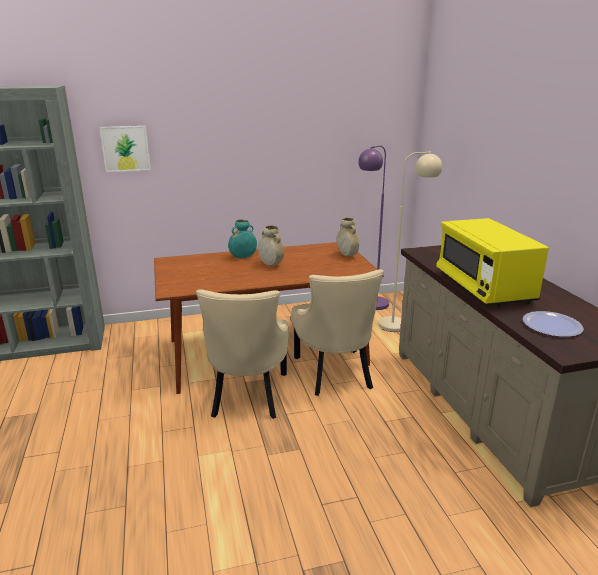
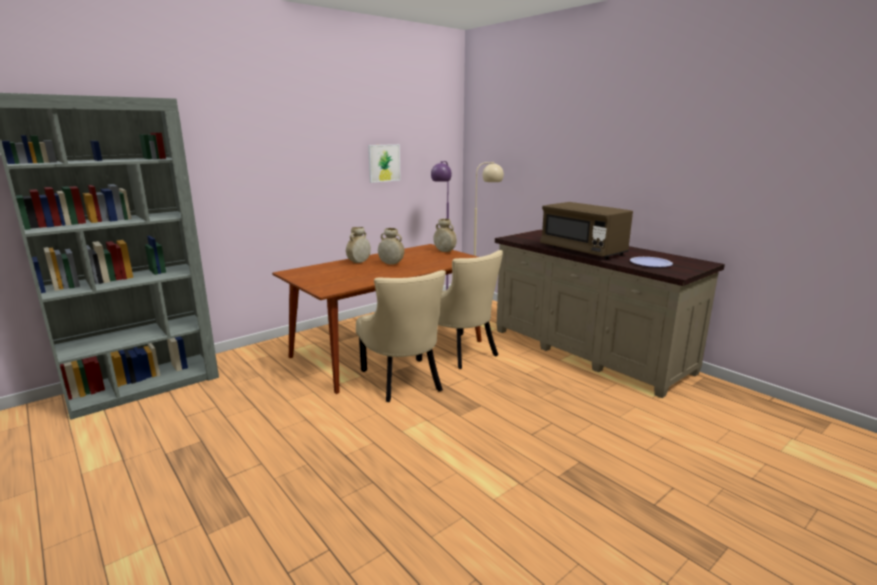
camera: 25 degrees left, 5 degrees down
picture [99,126,151,172] -> picture moved to [368,144,401,183]
turquoise vase [228,220,257,258] -> beige vase [346,227,371,263]
yellow microwave [436,218,549,307] -> brown microwave [540,202,633,259]

